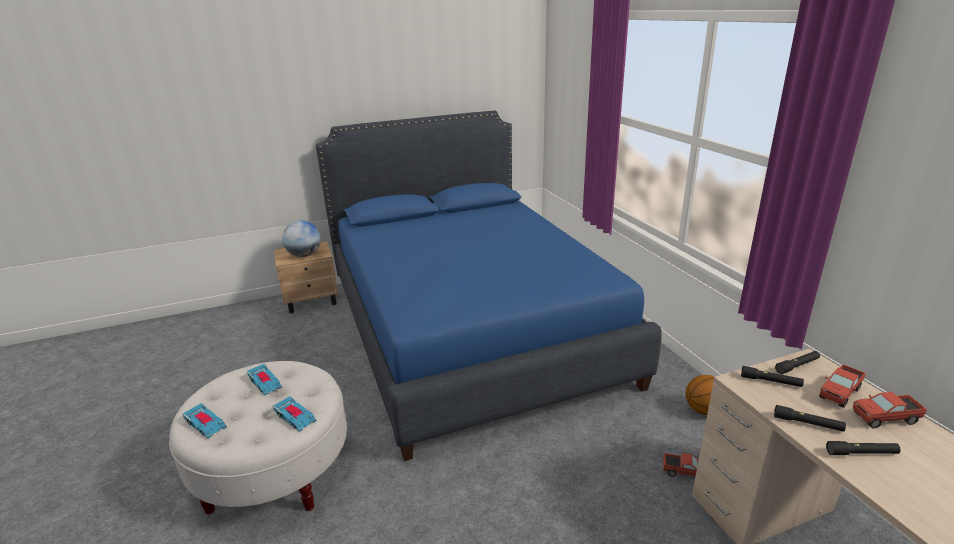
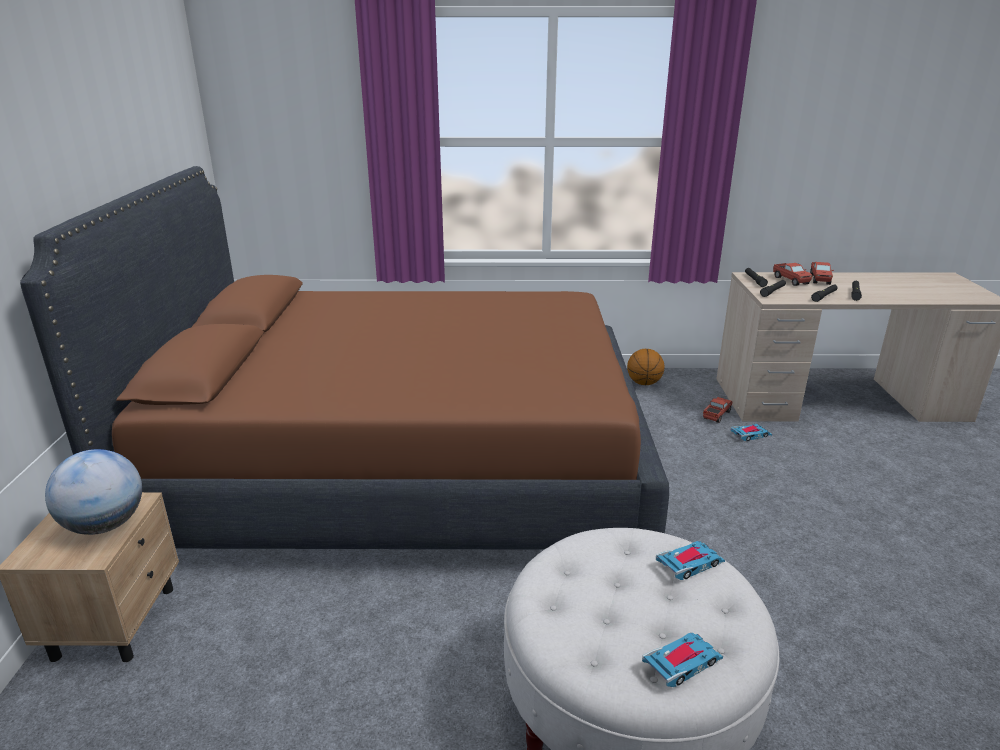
camera: 70 degrees left, 0 degrees up
toy car [247,363,282,396] -> toy car moved to [730,424,772,441]
blue bed [316,111,662,461] -> brown bed [20,166,669,550]

